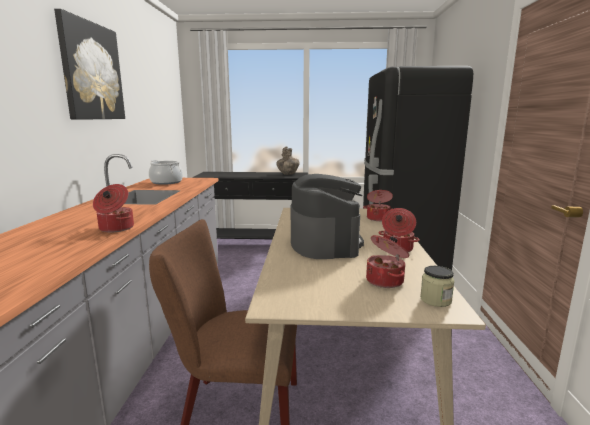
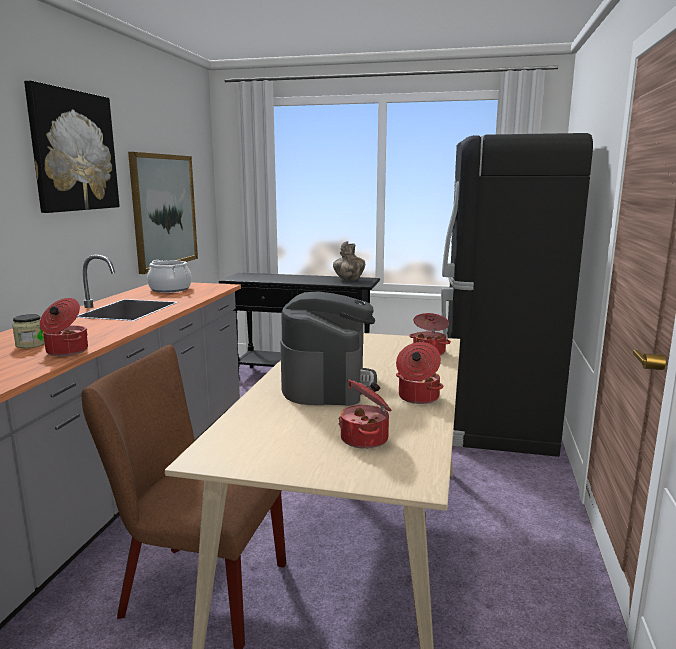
camera: 10 degrees right, 0 degrees up
jar [420,266,455,307] -> jar moved to [12,314,45,348]
none -> picture [128,152,198,274]

